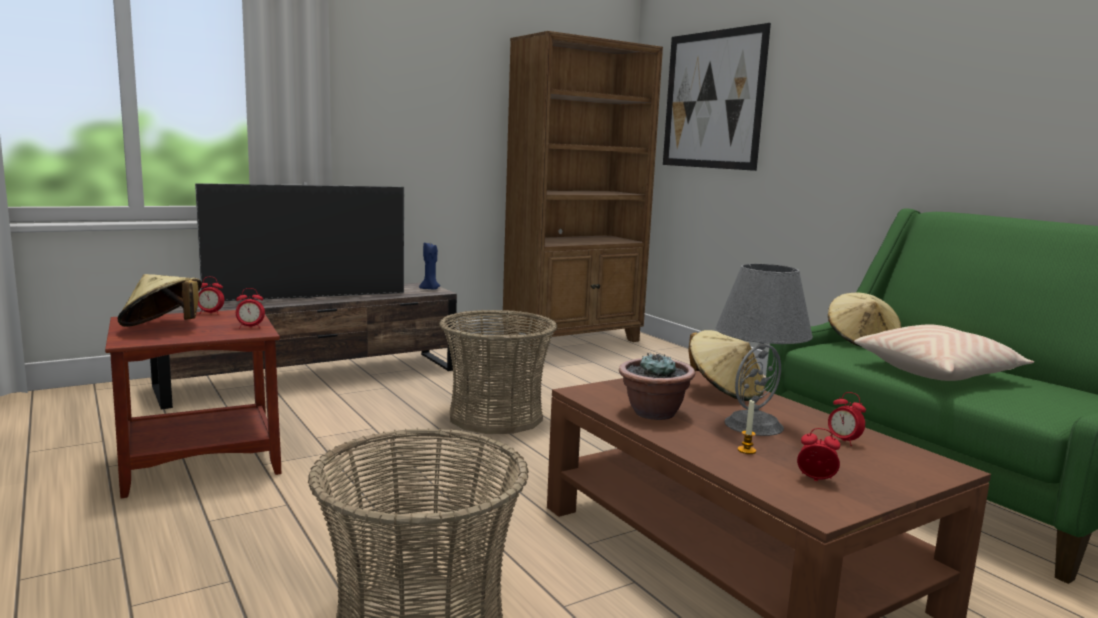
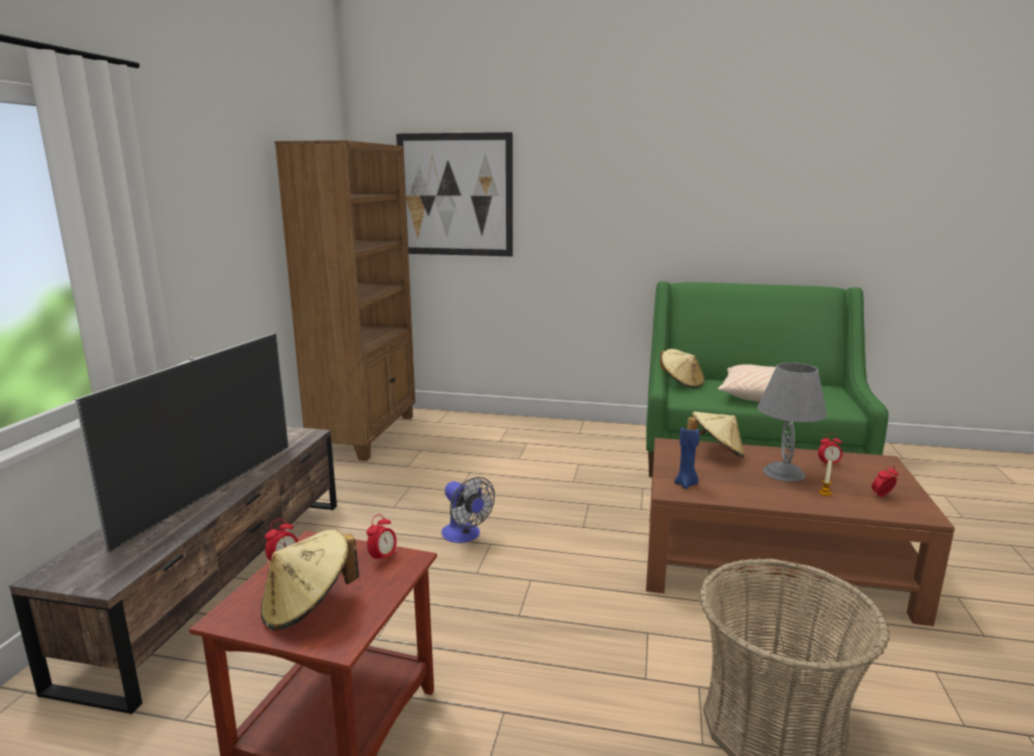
camera: 45 degrees left, 5 degrees up
blue candle [419,243,440,290] -> blue candle moved to [674,427,700,489]
basket [439,310,557,434] -> fan [441,477,495,543]
potted plant [619,353,695,420] -> none

